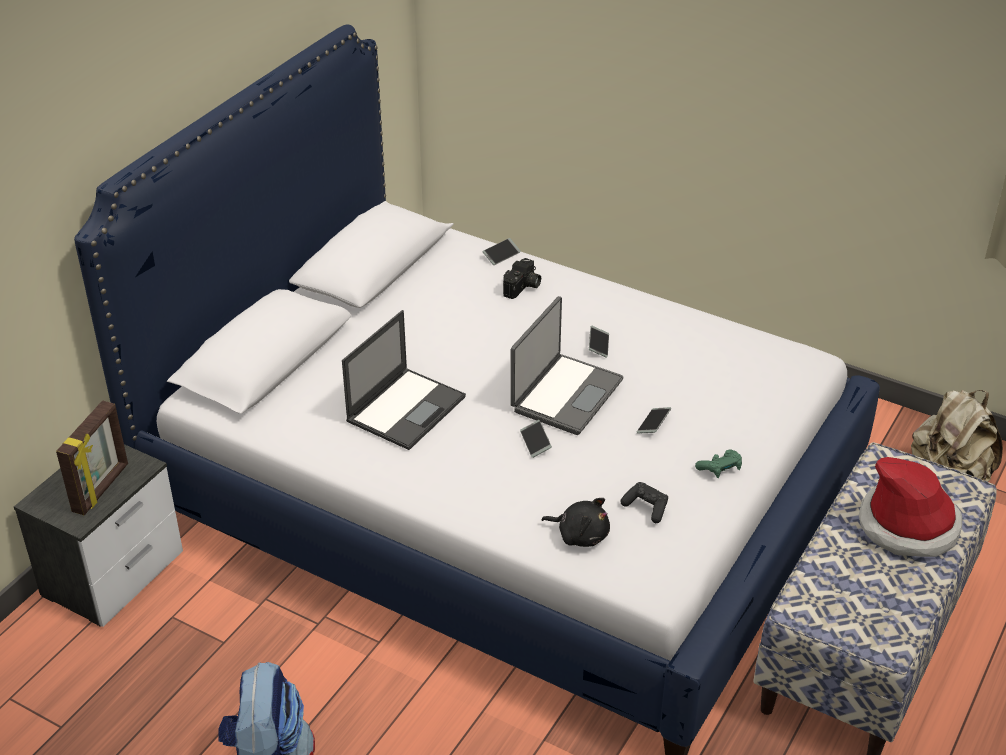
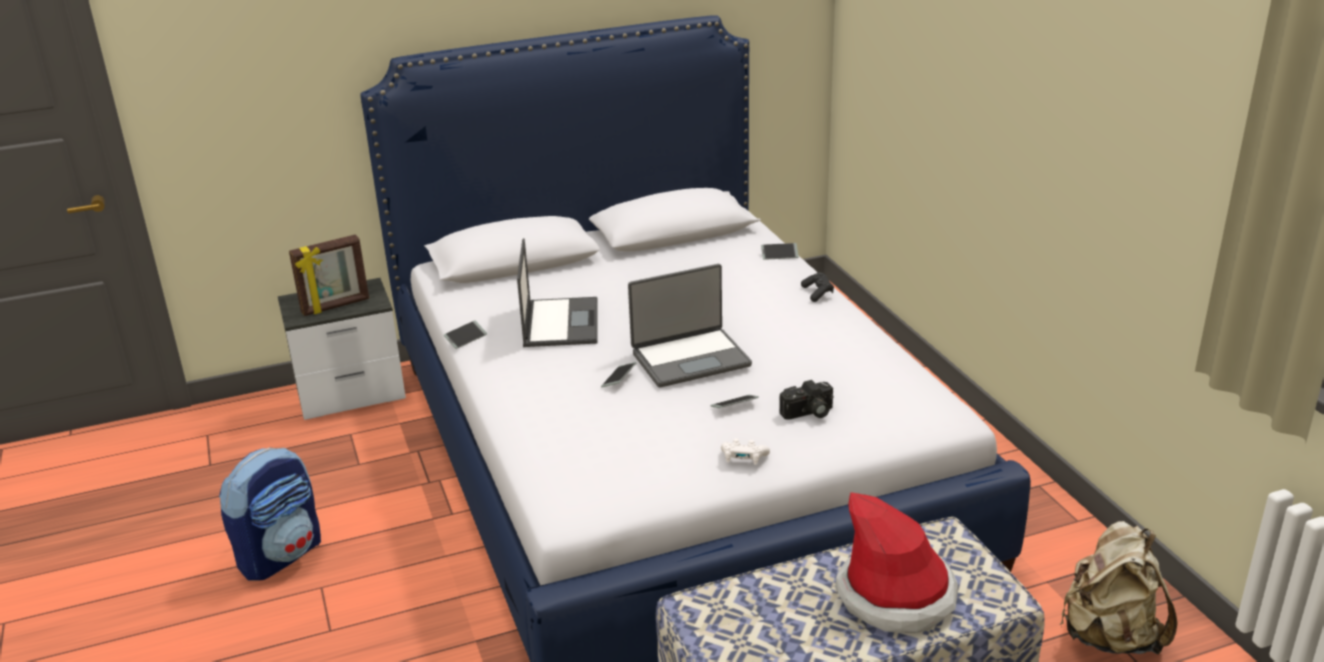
camera: 40 degrees right, 10 degrees down
laptop [342,310,466,450] -> laptop turned 75 degrees counterclockwise [517,238,598,347]
camera [503,258,541,299] -> camera moved to [779,380,833,419]
black plush toy [542,498,610,547] -> none
phone [589,326,609,358] -> phone moved to [444,321,487,349]
black game controller [620,482,668,523] -> black game controller moved to [801,272,834,302]
green game controller [695,449,742,478] -> white game controller [721,438,770,465]

